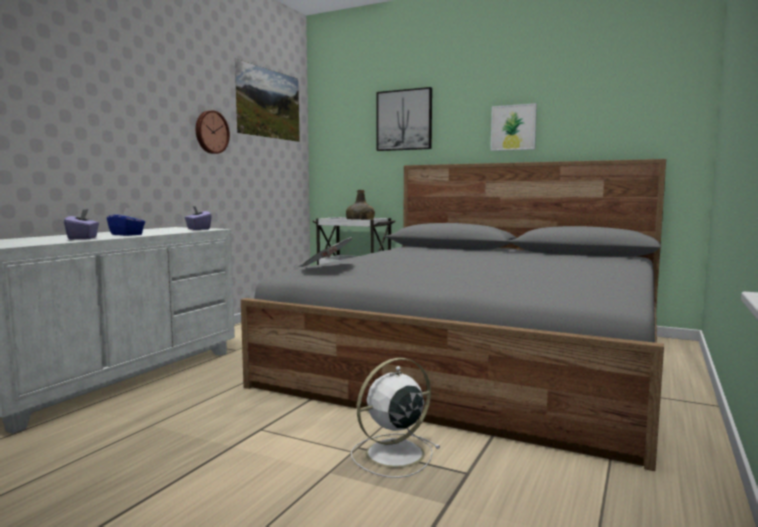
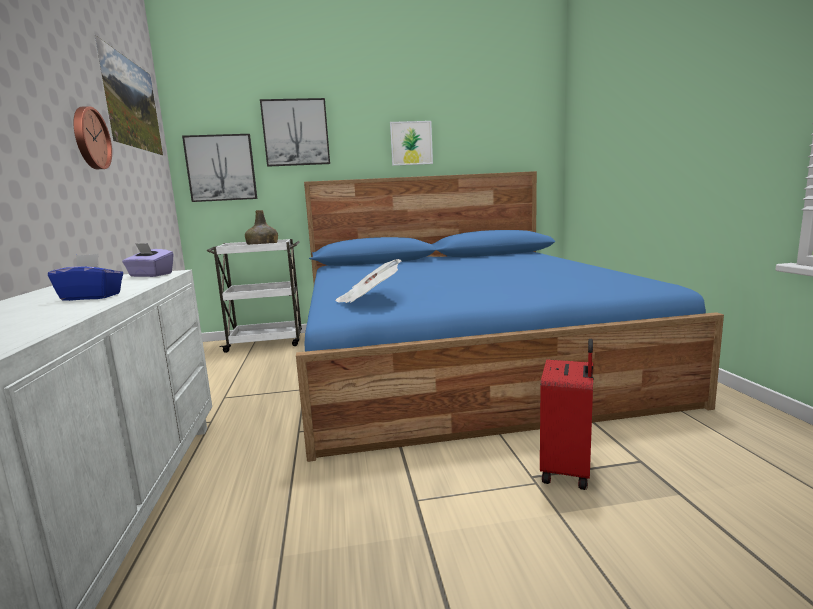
camera: 35 degrees left, 5 degrees up
purple tissue box [64,209,99,240] -> none
grey bed [241,159,666,471] -> blue bed [296,171,724,462]
white fan [351,358,441,478] -> red suitcase [540,339,593,490]
none -> picture [182,134,257,202]

